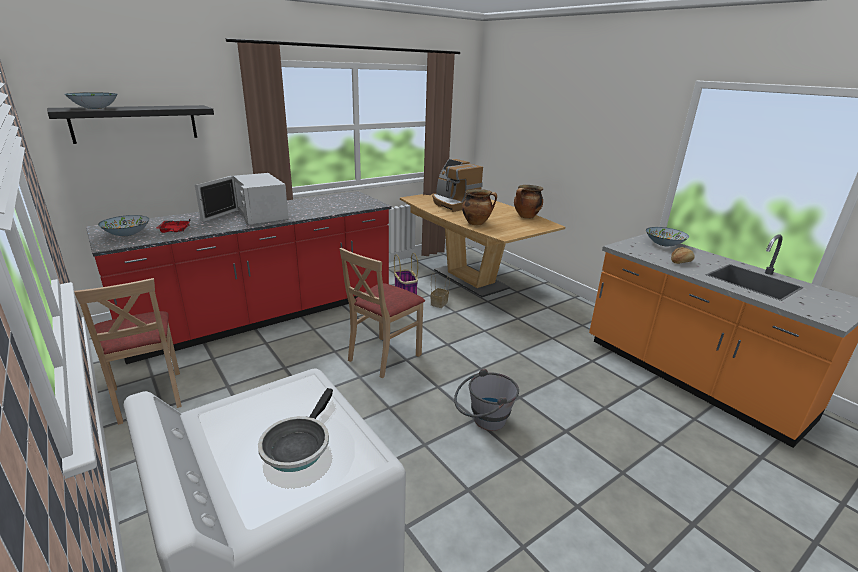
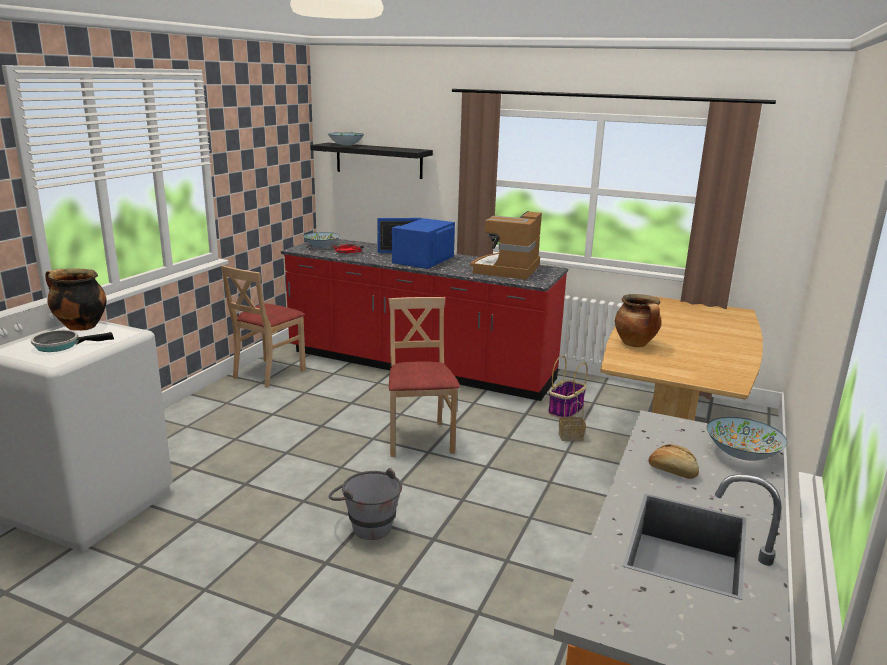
camera: 60 degrees right, 5 degrees down
white microwave [195,173,289,225] -> blue microwave [377,218,455,269]
beige chair [340,248,425,378] -> beige chair turned 75 degrees clockwise [388,297,460,457]
coffee machine [432,159,483,212] -> coffee machine moved to [470,211,542,280]
cooking pot [514,185,543,219] -> cooking pot moved to [45,269,107,331]

